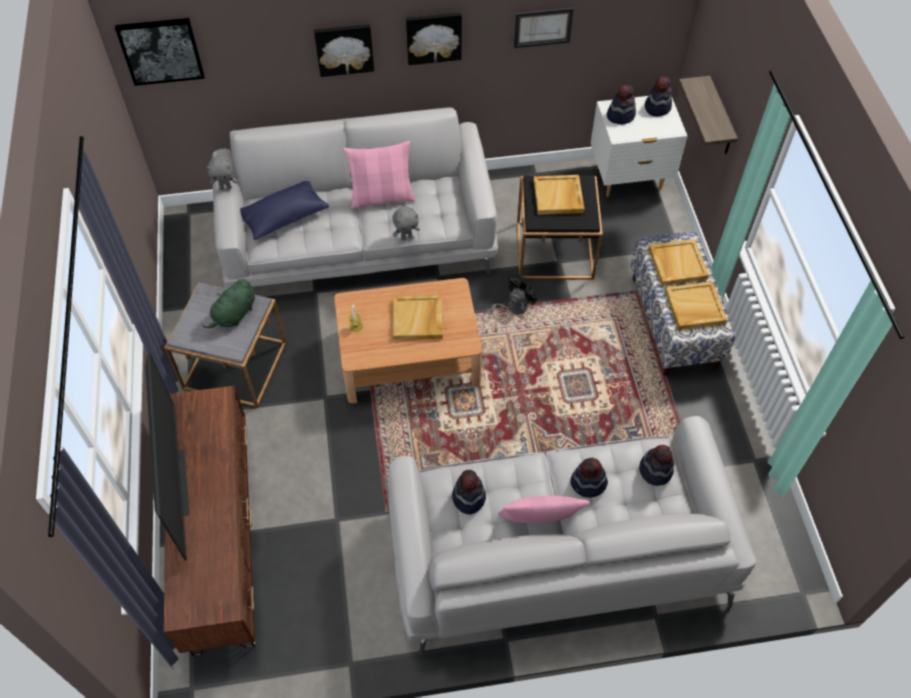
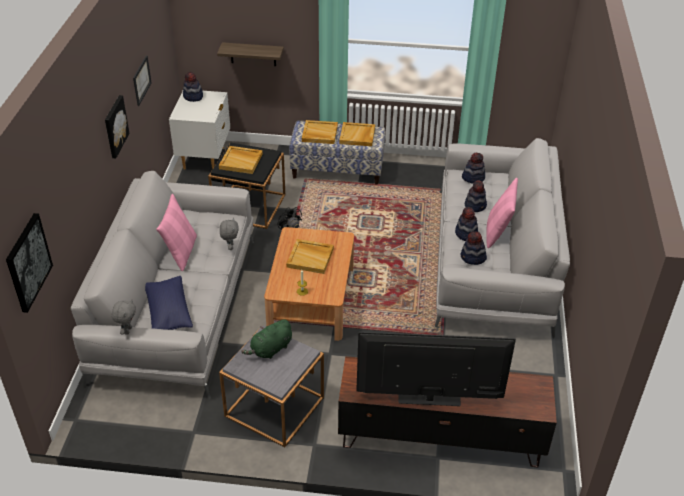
camera: 75 degrees left, 15 degrees down
green plush toy [202,279,255,328] -> green plush toy turned 90 degrees clockwise [241,319,292,359]
picture [314,24,374,77] -> none
hat [607,84,636,124] -> hat moved to [455,207,478,241]

